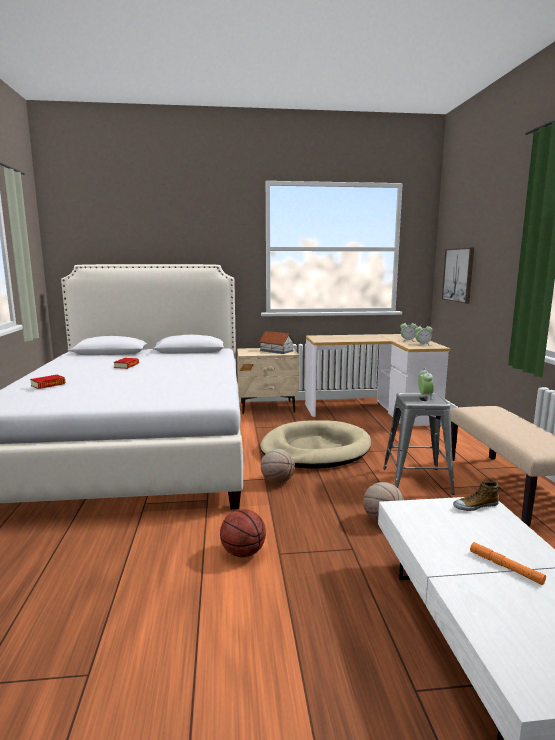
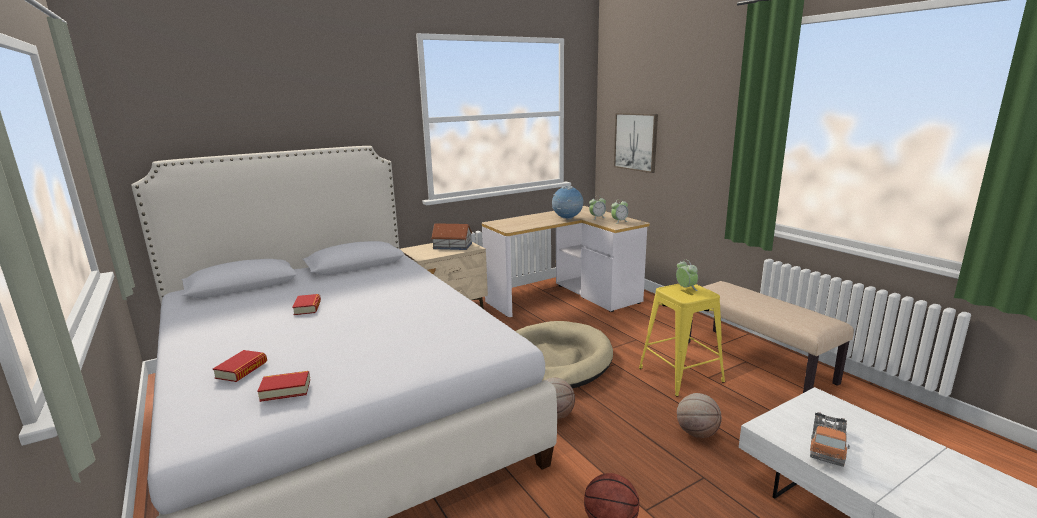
camera: 25 degrees left, 5 degrees up
grey stool [383,393,455,495] -> yellow stool [639,284,725,396]
shoe [453,481,499,511] -> none
orange flashlight [470,542,546,585] -> none
none -> book [258,371,310,402]
none -> globe [552,186,584,220]
none -> toy truck [810,412,850,467]

